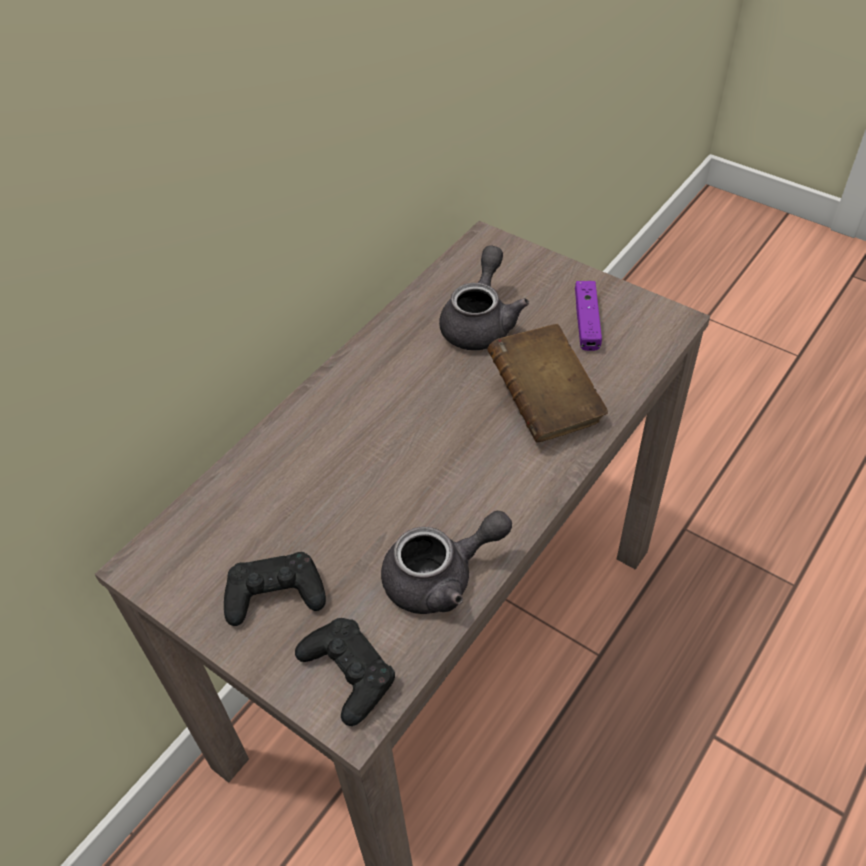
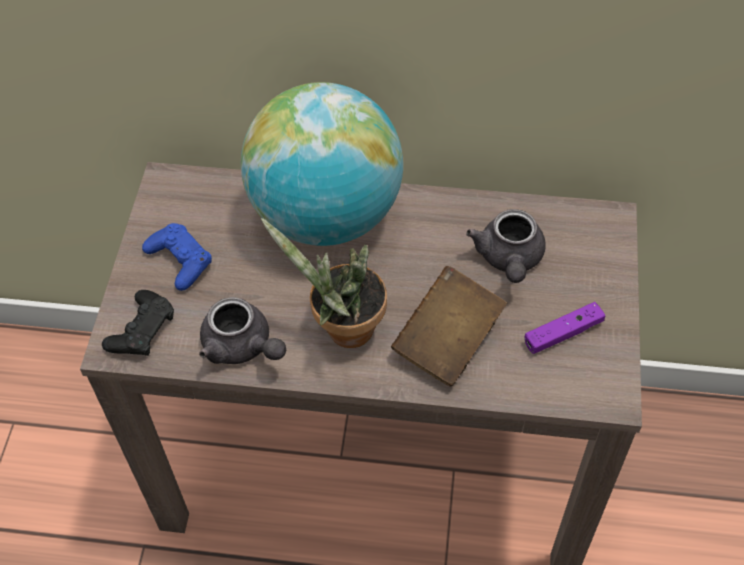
camera: 60 degrees right, 5 degrees up
black game controller [224,552,326,626] -> blue game controller [142,223,212,291]
grey teapot [439,245,529,350] -> grey teapot turned 105 degrees clockwise [466,209,546,283]
none -> globe [241,82,403,246]
none -> potted plant [261,218,387,348]

